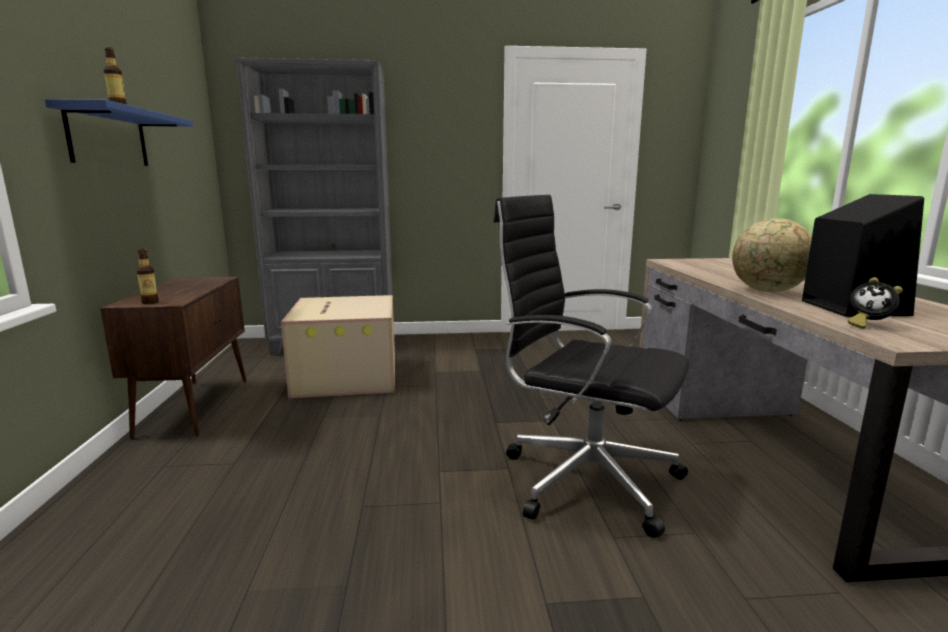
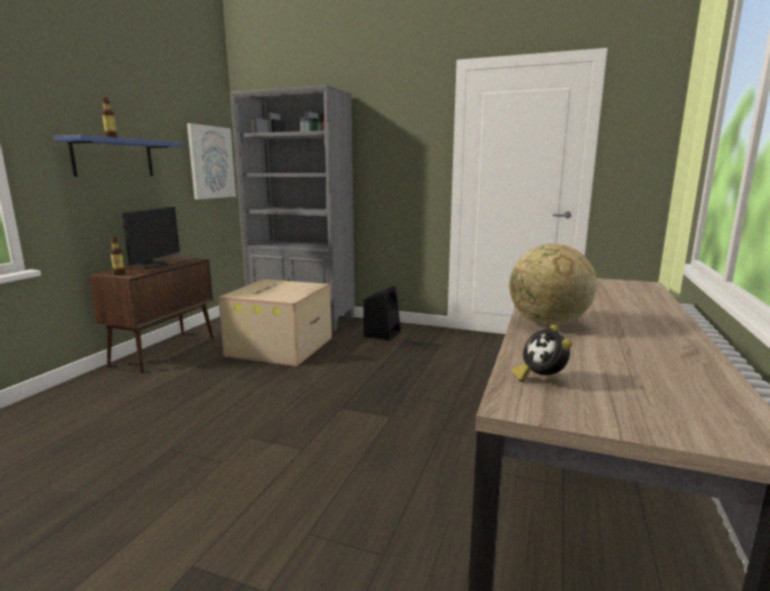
camera: 25 degrees right, 0 degrees up
black office chair [493,195,689,538] -> none
black speaker [802,194,924,317] -> black speaker moved to [363,286,401,341]
none -> monitor [122,207,180,268]
none -> picture [187,123,236,199]

